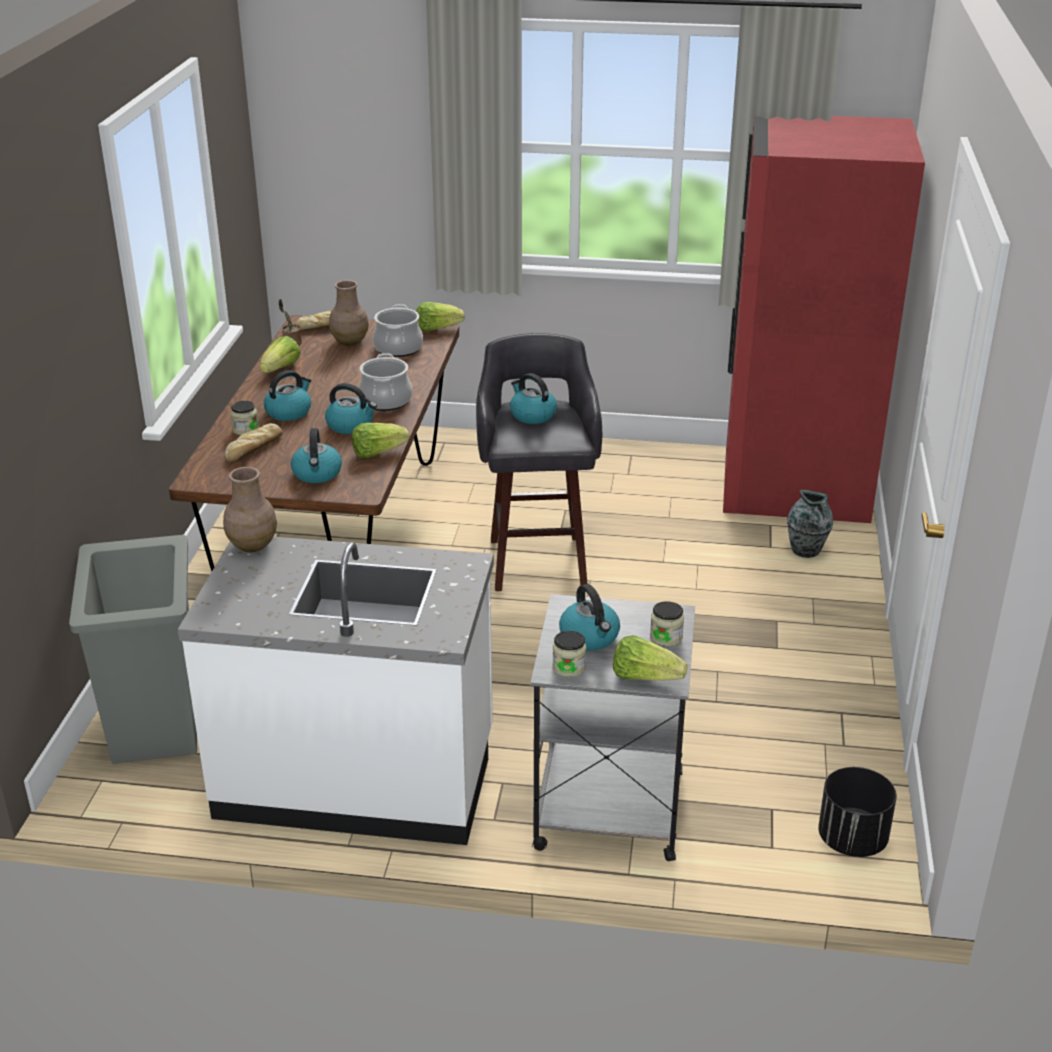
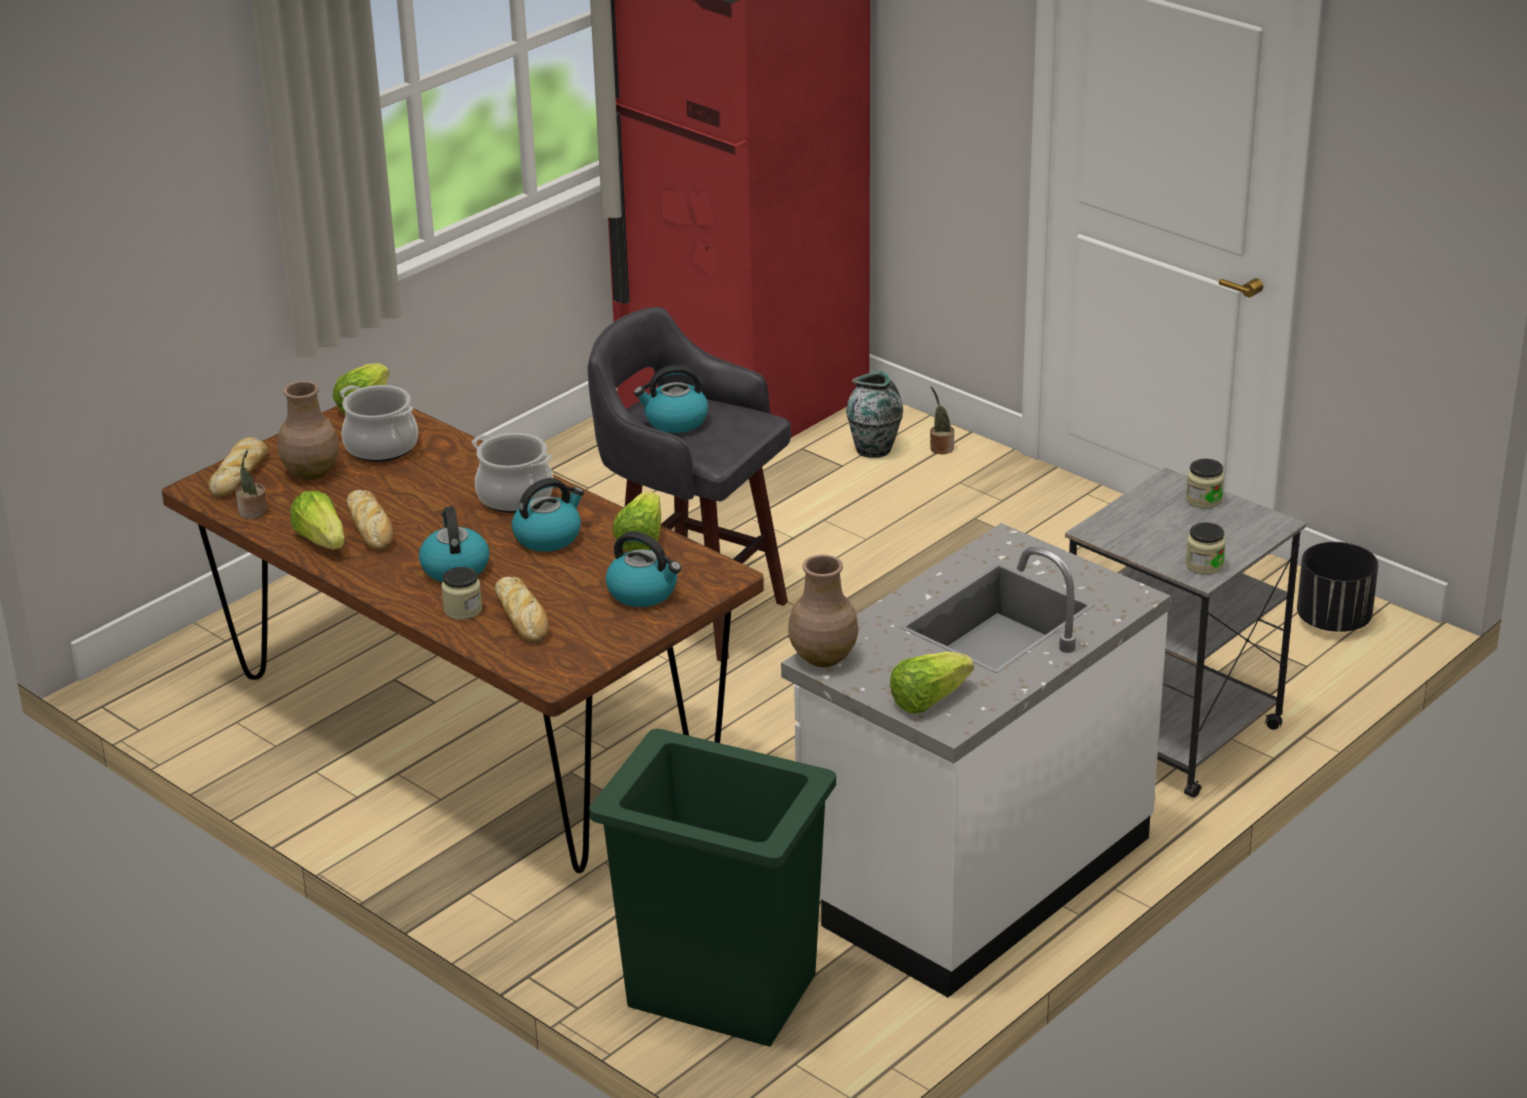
camera: 55 degrees left, 0 degrees up
grey trash can [69,535,197,764] -> green trash can [589,729,836,1047]
kettle [559,584,620,651] -> none
lettuce [613,635,688,681] -> lettuce moved to [890,652,974,714]
none -> bread [347,490,393,551]
none -> potted plant [930,386,954,454]

